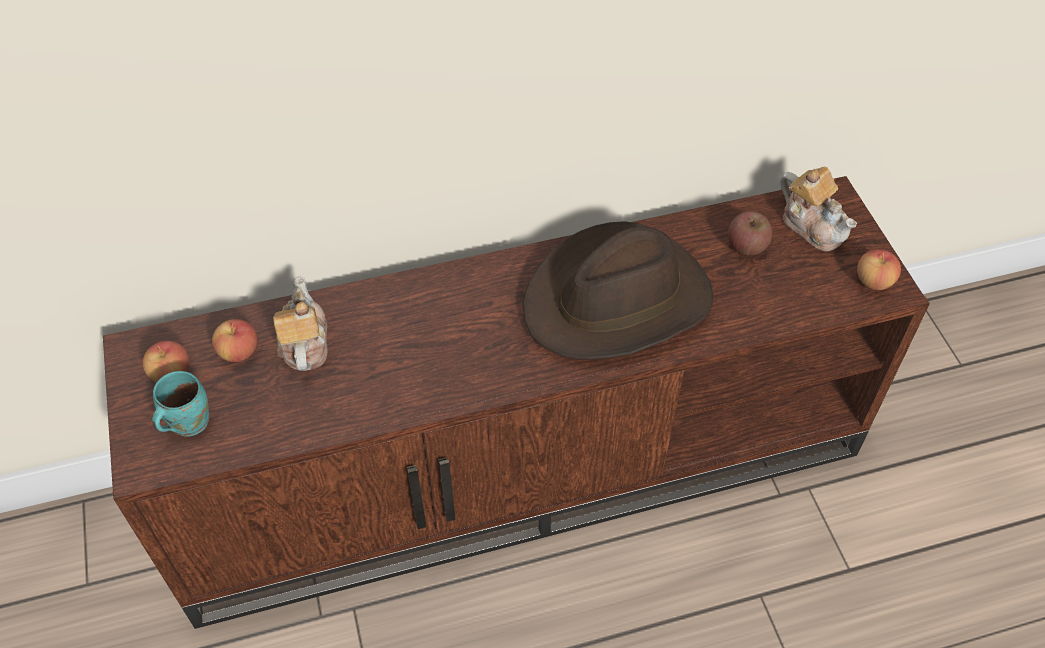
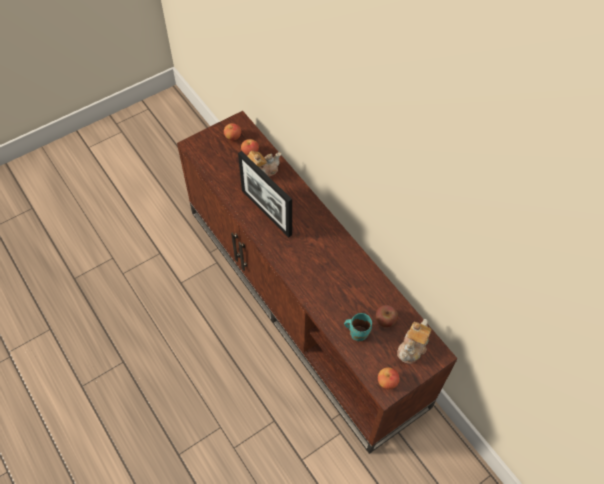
camera: 70 degrees right, 5 degrees up
turquoise mug [152,371,209,436] -> turquoise mug moved to [344,313,372,341]
brown hat [522,221,713,360] -> none
none -> picture frame [238,151,292,237]

